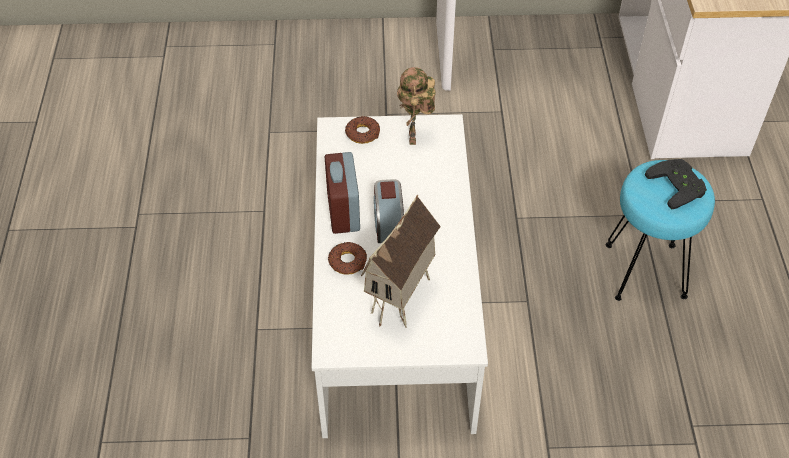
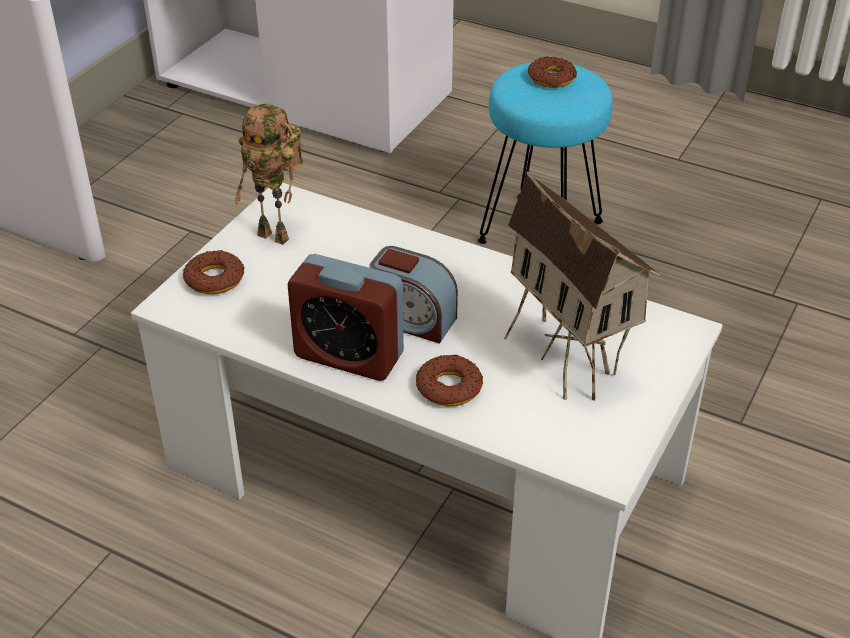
camera: 60 degrees left, 10 degrees down
black game controller [645,159,707,209] -> donut [528,57,577,88]

